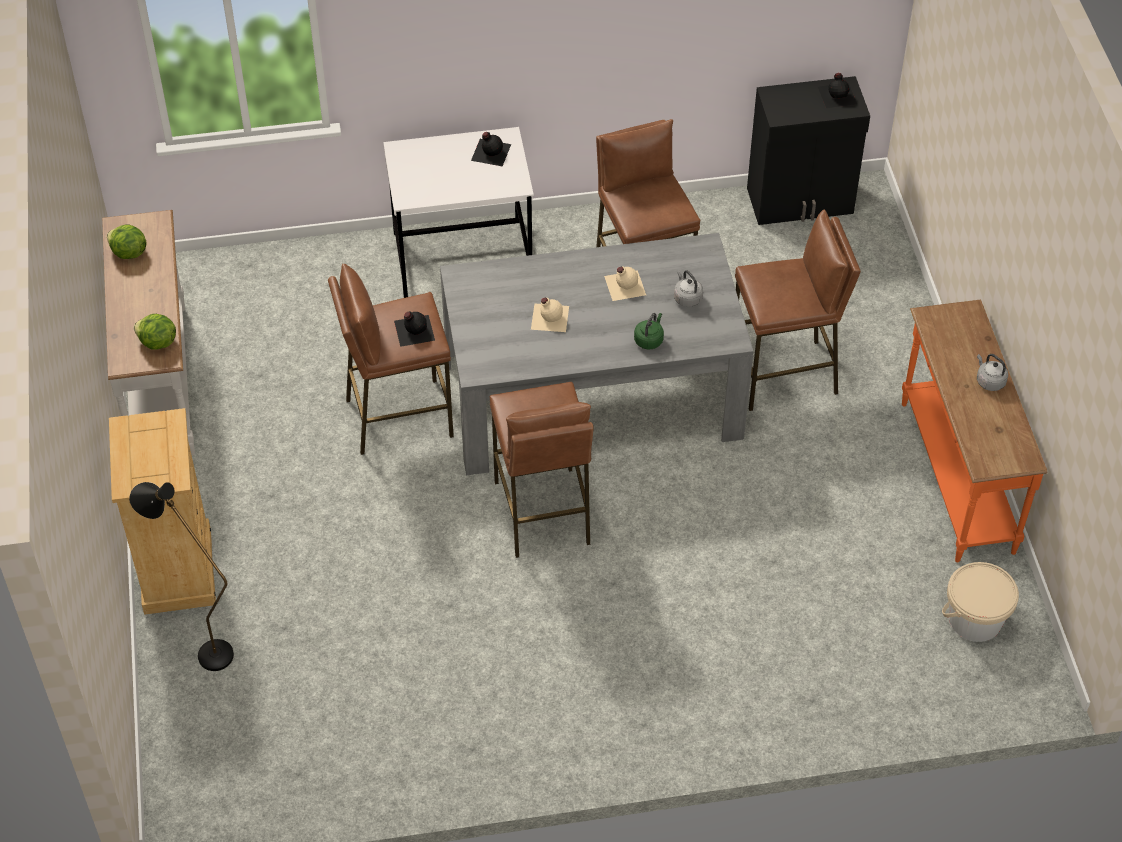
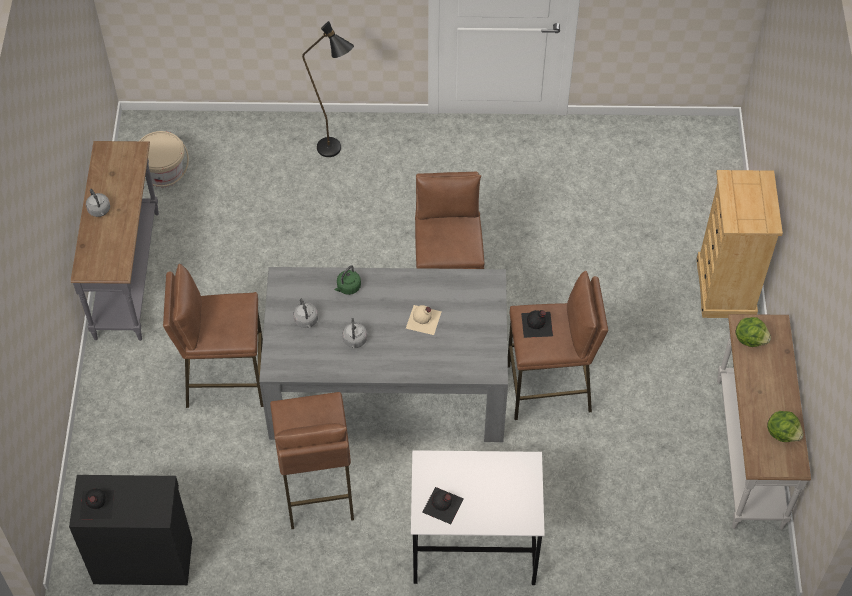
camera: 170 degrees left, 5 degrees up
black floor lamp [129,482,234,671] -> black floor lamp moved to [302,21,354,157]
beige bottle [604,266,646,301] -> grey kettle [342,318,367,349]
orange console table [902,300,1047,562] -> grey console table [71,141,159,341]

